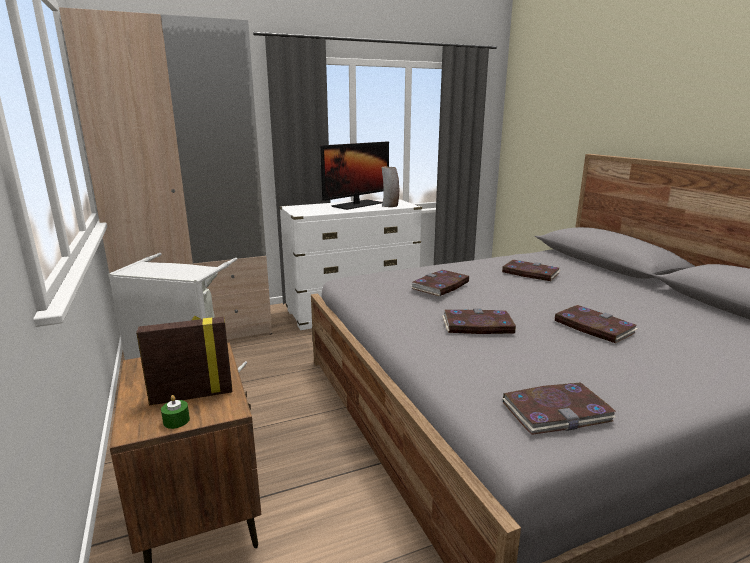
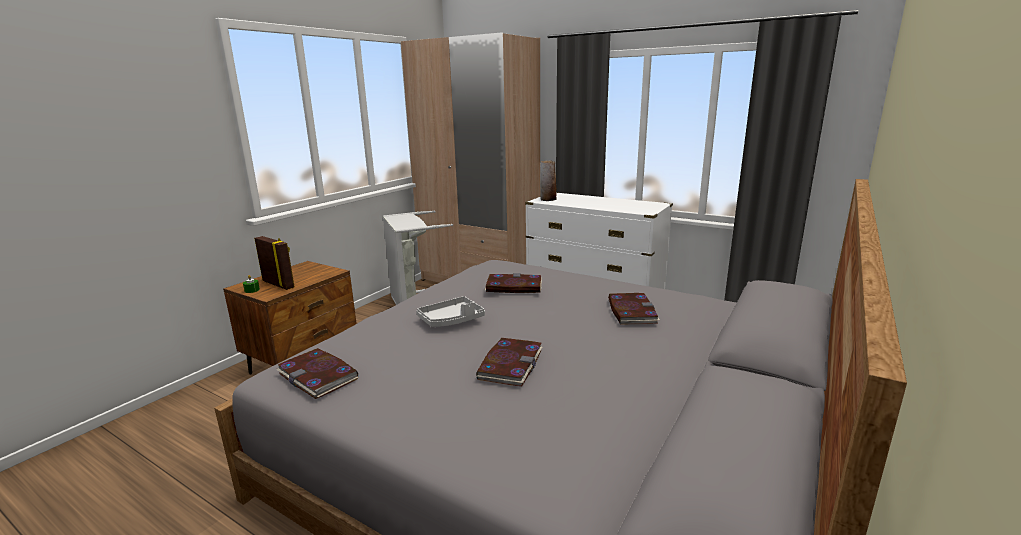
camera: 55 degrees right, 0 degrees up
monitor [320,142,389,210] -> none
vase [382,166,399,207] -> vase moved to [540,161,556,201]
book [442,308,517,334] -> grey tray [416,296,485,327]

